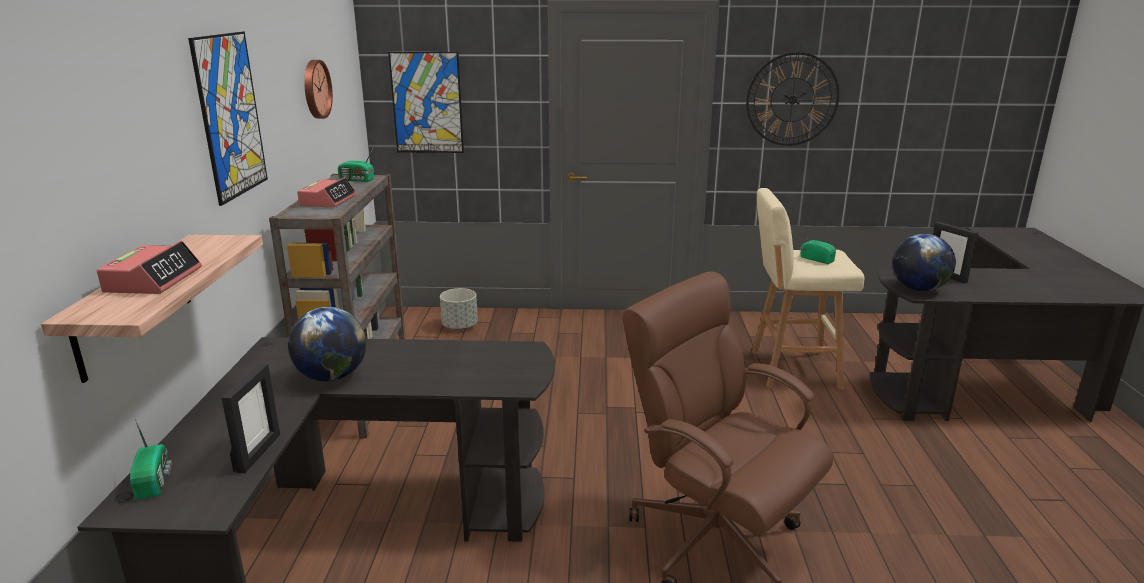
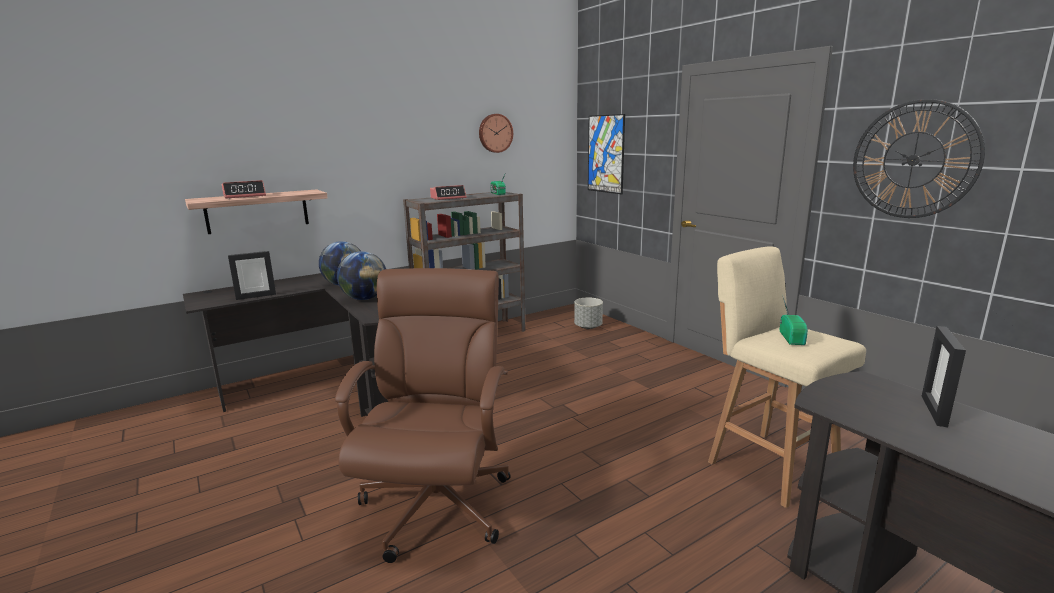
camera: 55 degrees right, 5 degrees down
radio [130,419,172,500] -> none
picture [188,32,268,206] -> none
globe [892,234,956,291] -> globe moved to [337,251,386,300]

